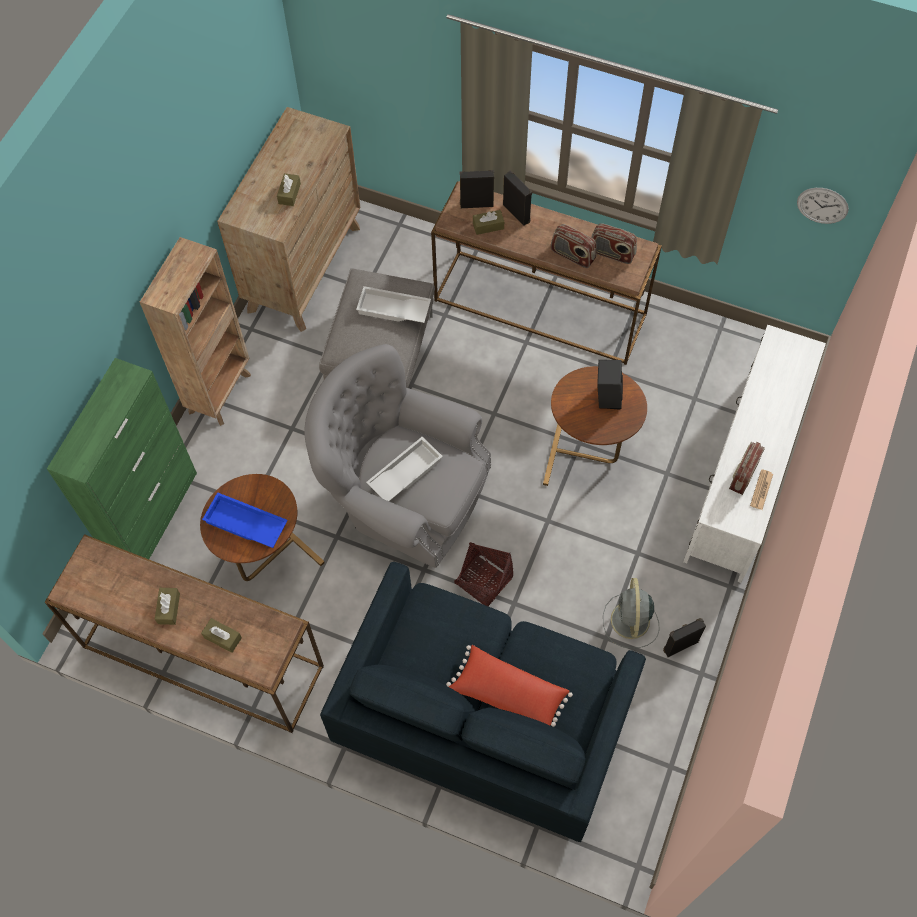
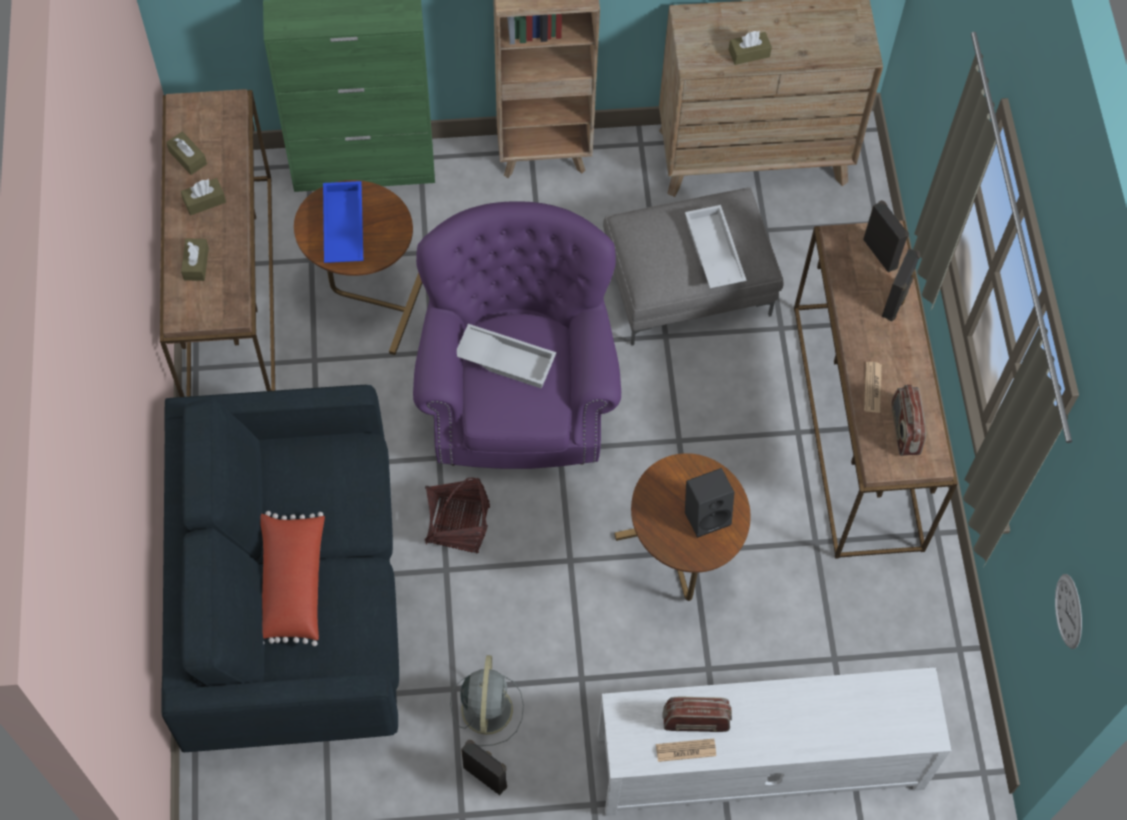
camera: 60 degrees right, 0 degrees up
grey armchair [305,344,491,568] -> purple armchair [413,202,621,469]
brown tissue box [473,210,504,235] -> brown tissue box moved to [166,132,207,175]
radio [550,224,597,268] -> newspaper [864,362,882,413]
grey fan [603,578,660,649] -> grey fan turned 120 degrees clockwise [450,655,524,746]

